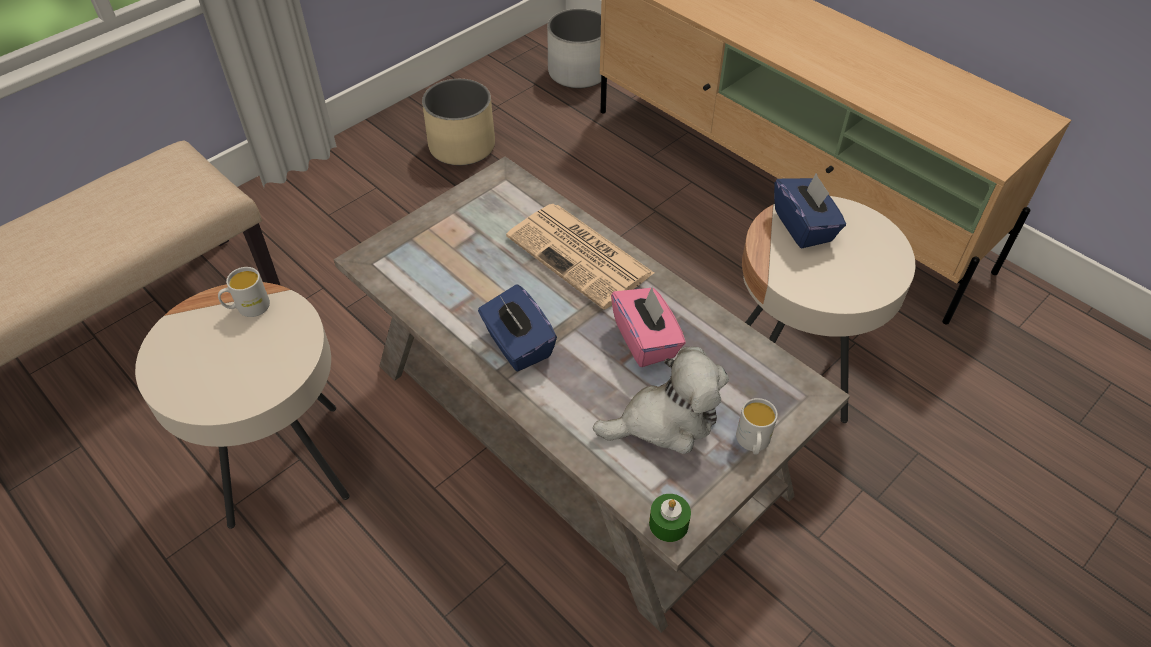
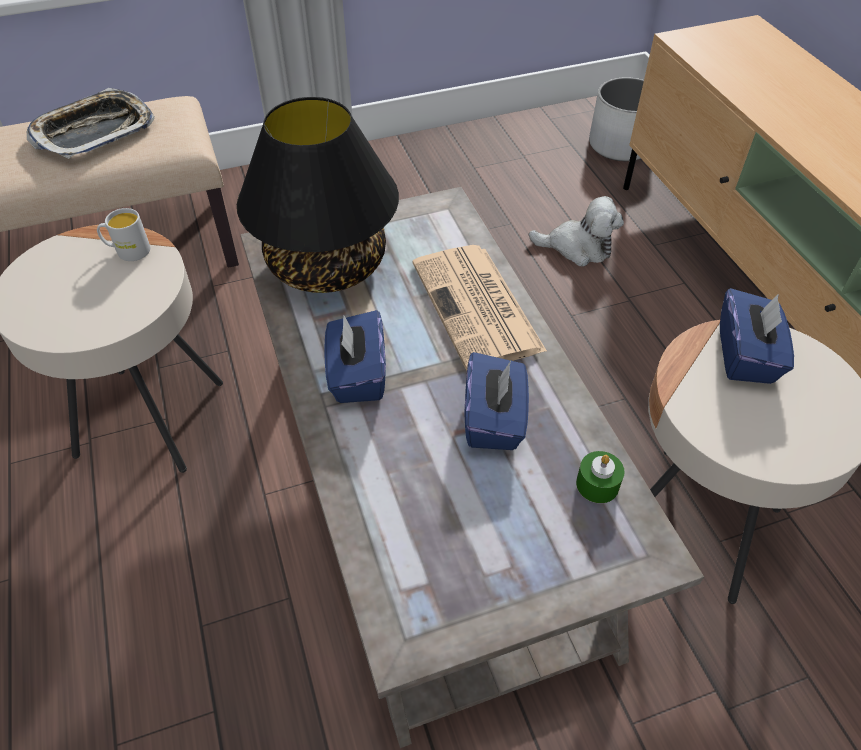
camera: 25 degrees right, 0 degrees up
beige planter [422,79,495,165] -> none
plush toy [593,347,729,454] -> plush toy moved to [529,196,624,266]
pink tissue box [611,287,686,367] -> blue tissue box [464,352,529,450]
green candle [649,494,691,542] -> green candle moved to [576,451,625,503]
white mug [736,398,778,455] -> none
none -> tray [27,88,155,159]
none -> black table lamp [237,97,399,293]

